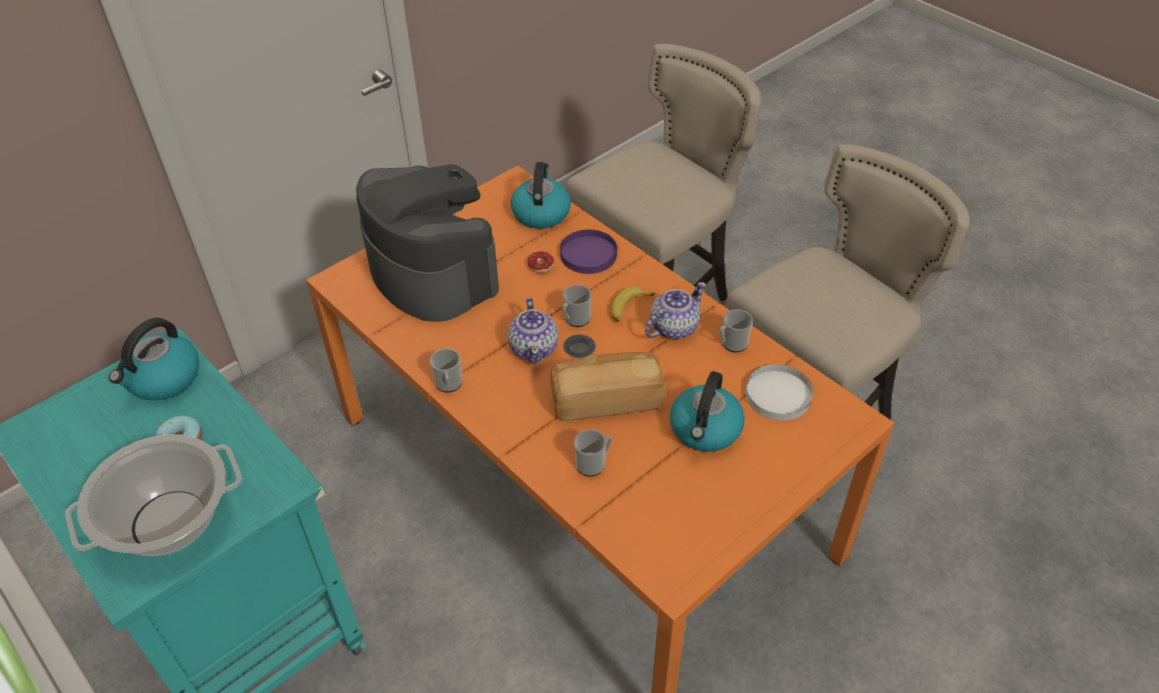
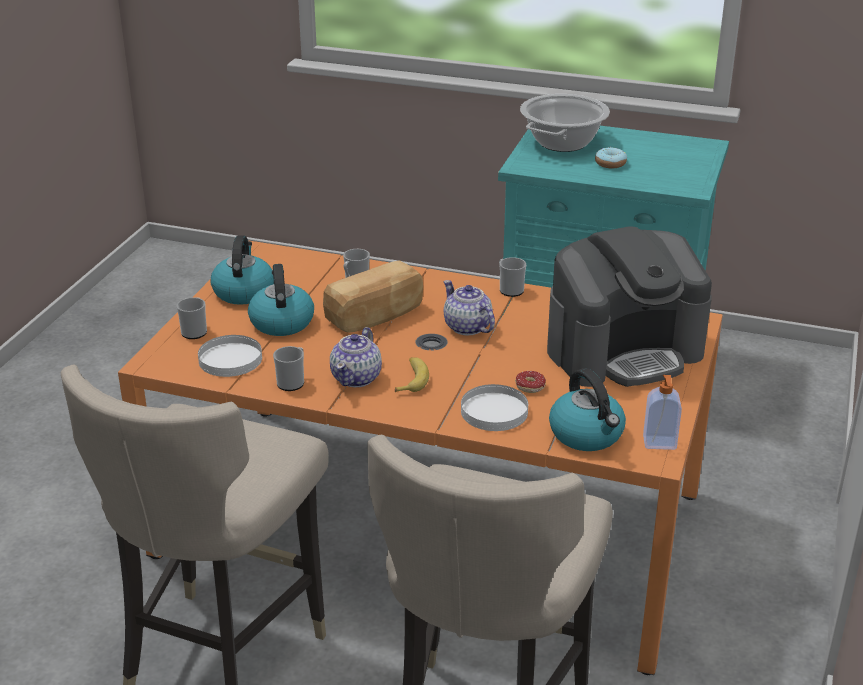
camera: 150 degrees right, 15 degrees down
kettle [109,318,199,401] -> kettle moved to [211,235,274,305]
coffee machine [356,164,499,322] -> coffee machine turned 45 degrees counterclockwise [547,227,712,387]
purple plate [560,230,617,274] -> white plate [461,384,528,431]
mug [562,285,592,327] -> mug moved to [176,297,207,339]
none -> soap dispenser [643,375,682,450]

